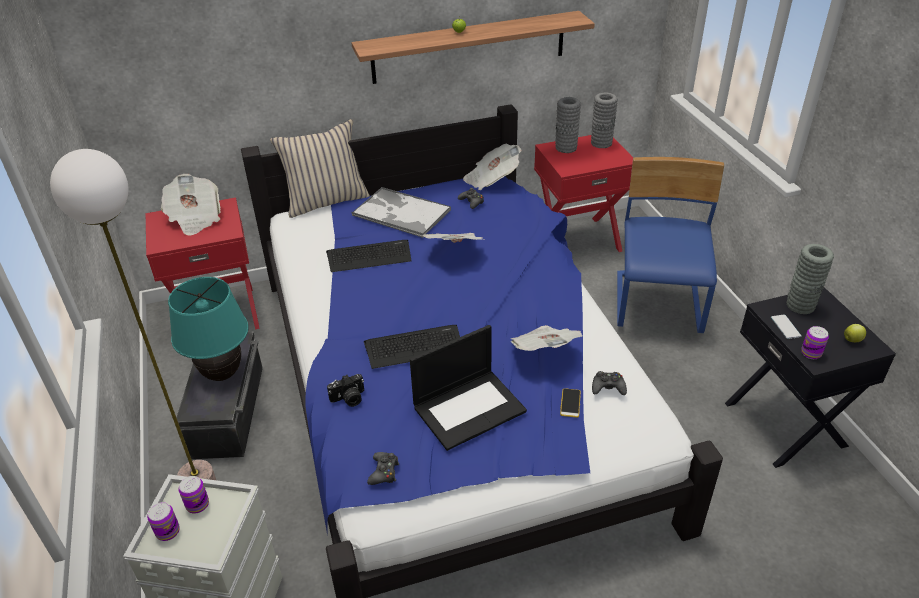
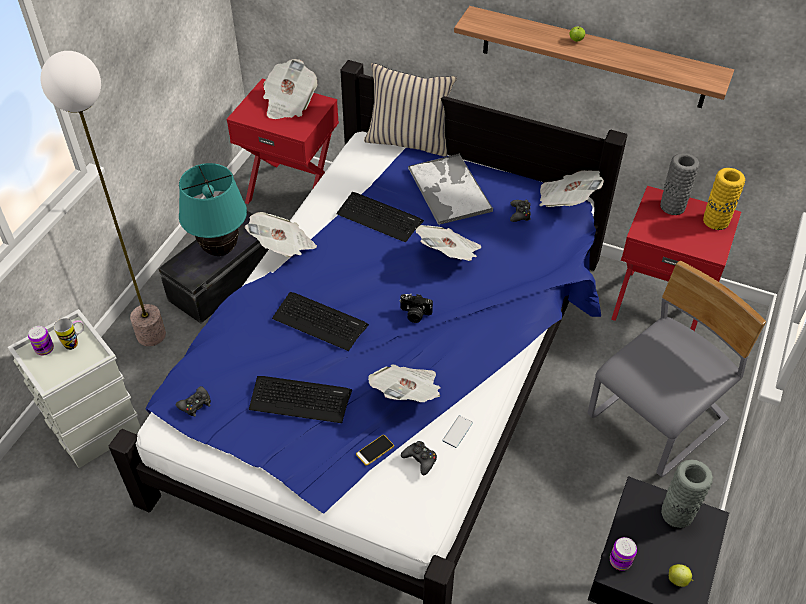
camera: 40 degrees right, 10 degrees up
can [179,476,209,514] -> mug [54,318,84,350]
camera [327,374,364,407] -> camera moved to [399,294,433,323]
laptop [410,325,527,451] -> keyboard [249,376,352,423]
grey vase [591,93,618,148] -> yellow vase [703,168,745,230]
blue chair [617,157,724,333] -> grey chair [587,261,766,477]
phone [771,315,802,339] -> phone moved to [442,416,473,448]
none -> newspaper [245,212,317,257]

